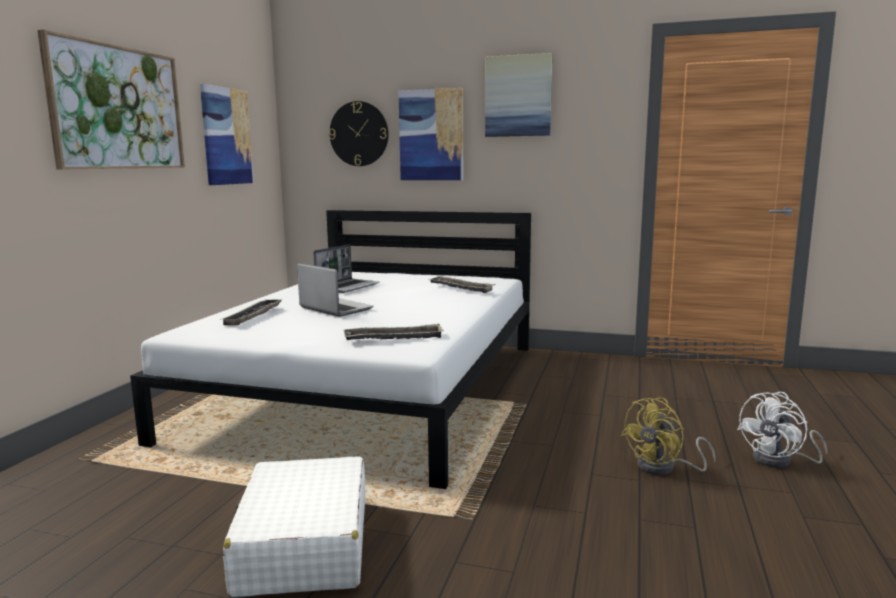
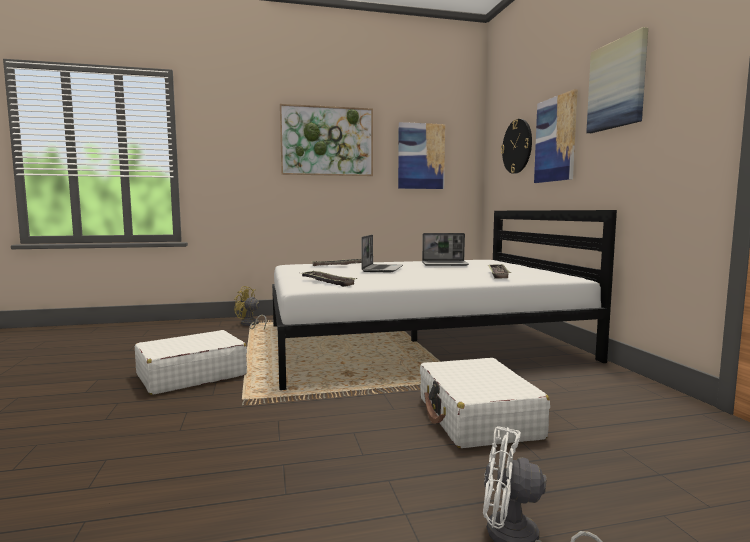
camera: 60 degrees right, 5 degrees down
yellow fan [621,397,716,475] -> yellow fan moved to [234,286,267,329]
none -> white suitcase [420,358,550,448]

